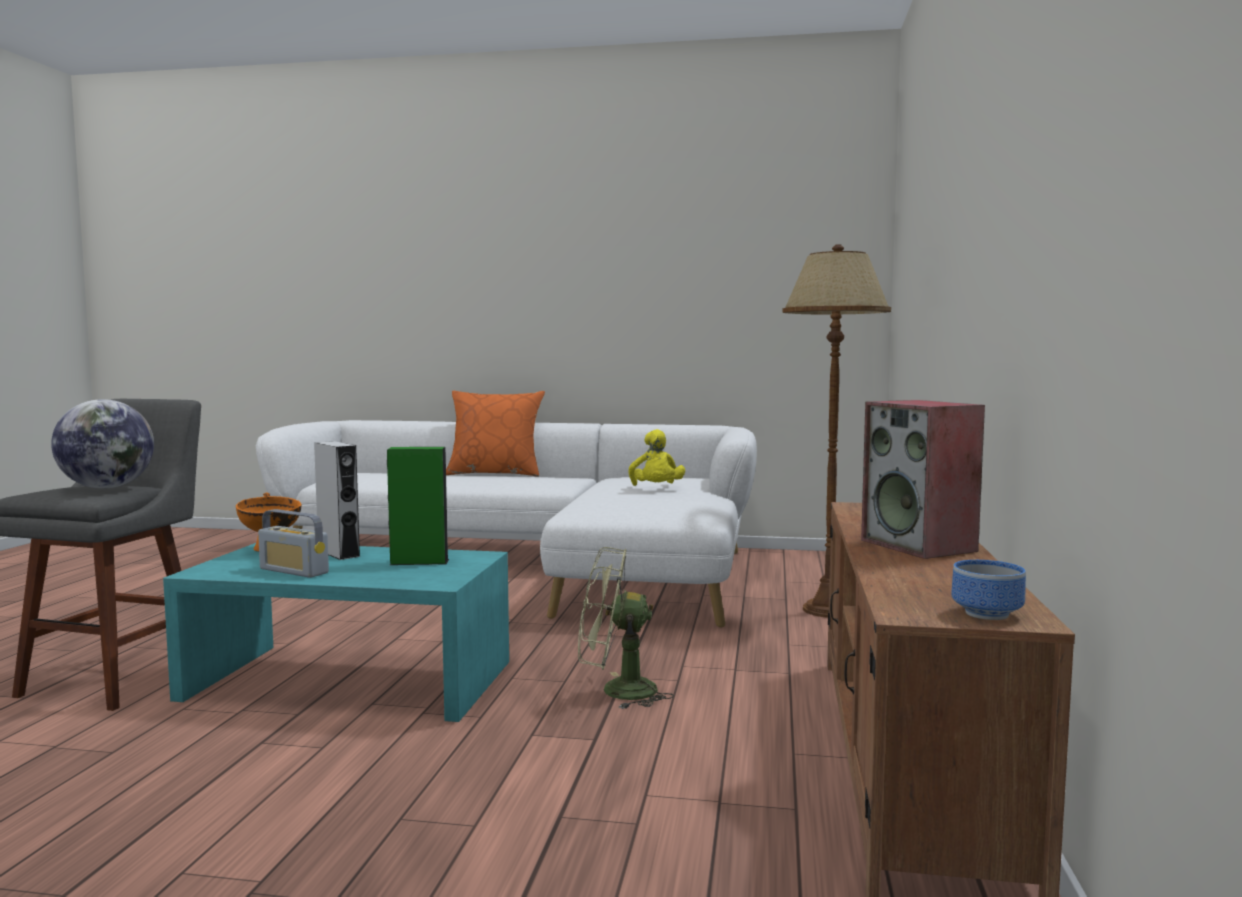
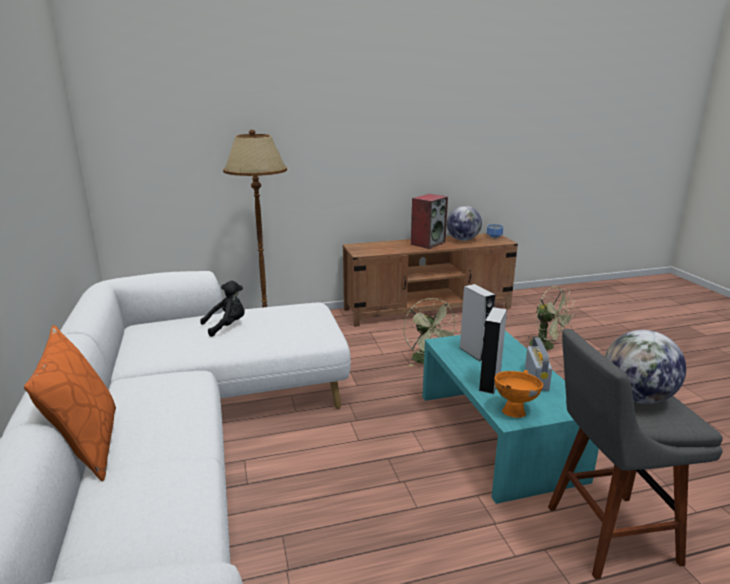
camera: 115 degrees left, 15 degrees up
green speaker [387,447,449,565] -> grey speaker [460,284,496,361]
yellow plush toy [628,429,685,486] -> black plush toy [200,281,245,337]
none -> globe [447,206,482,241]
none -> green fan [529,287,575,350]

